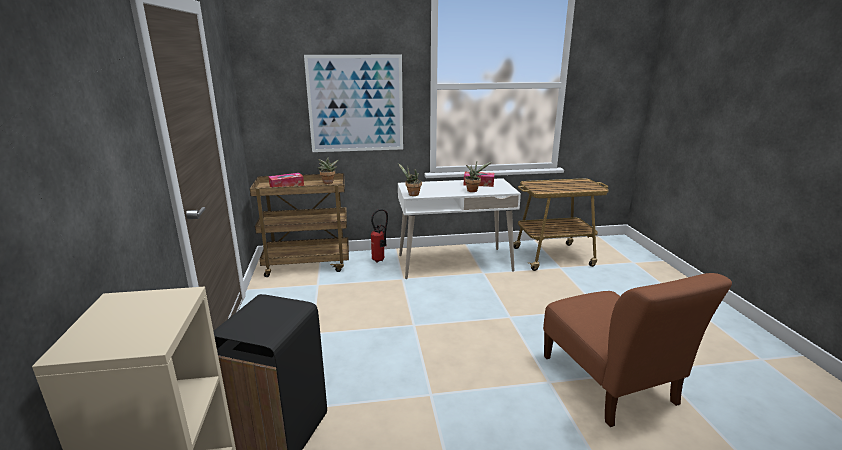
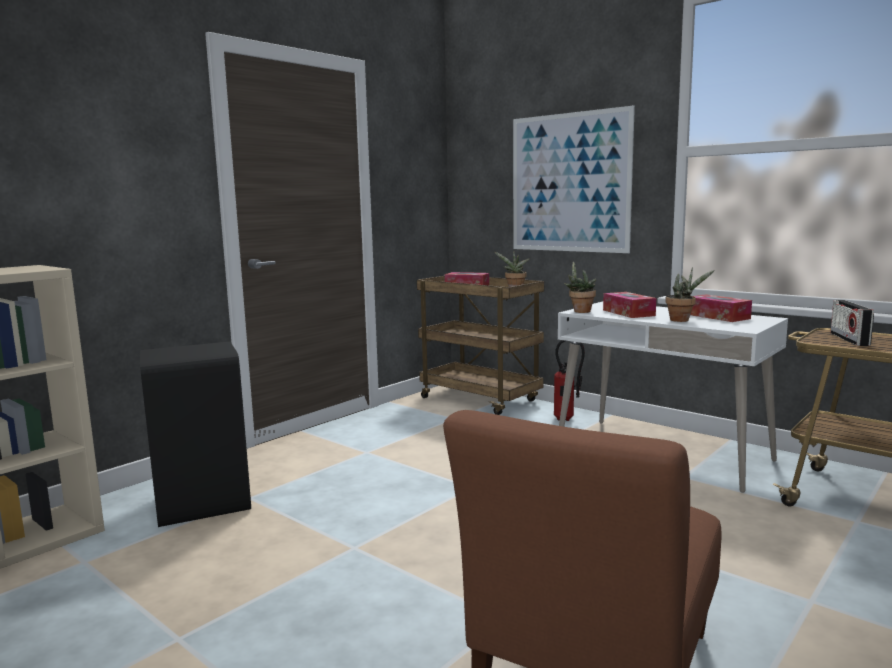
camera: 50 degrees right, 10 degrees down
none -> tissue box [603,292,656,318]
none -> radio [830,300,874,346]

